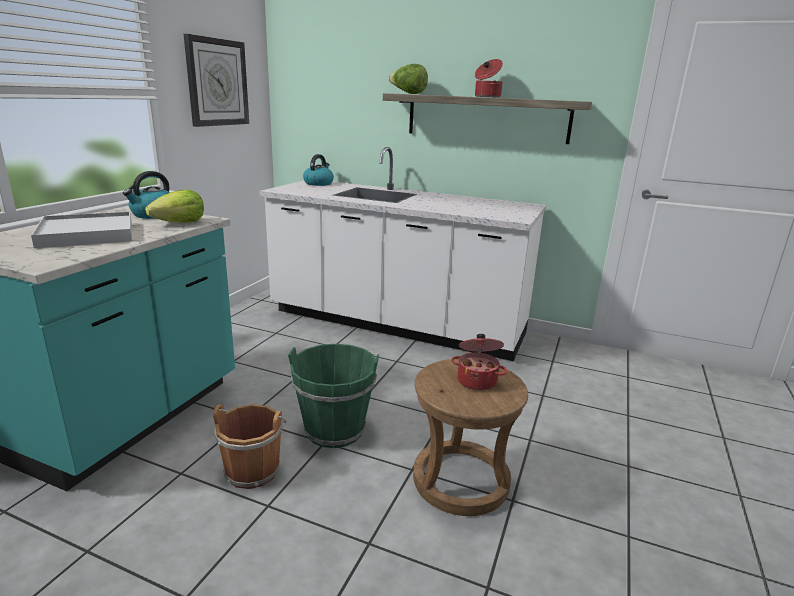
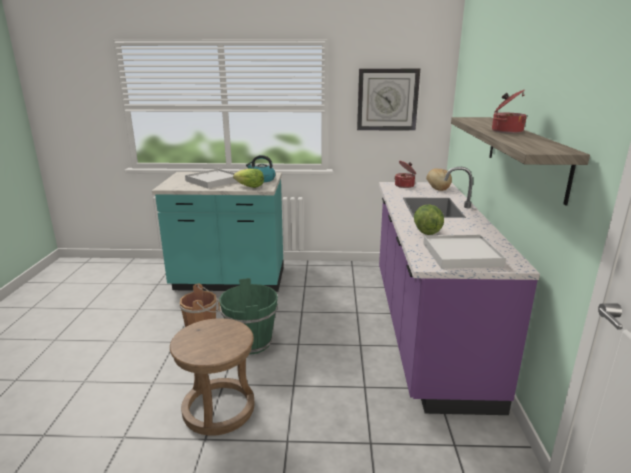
camera: 70 degrees right, 0 degrees up
white counter [259,147,546,361] -> purple counter [379,167,540,415]
kettle [303,154,334,186] -> bread [426,168,452,191]
lettuce [388,64,428,94] -> lettuce moved to [414,204,444,235]
cooking pot [451,334,508,391] -> cooking pot moved to [395,161,416,188]
none -> white tray [423,235,506,269]

